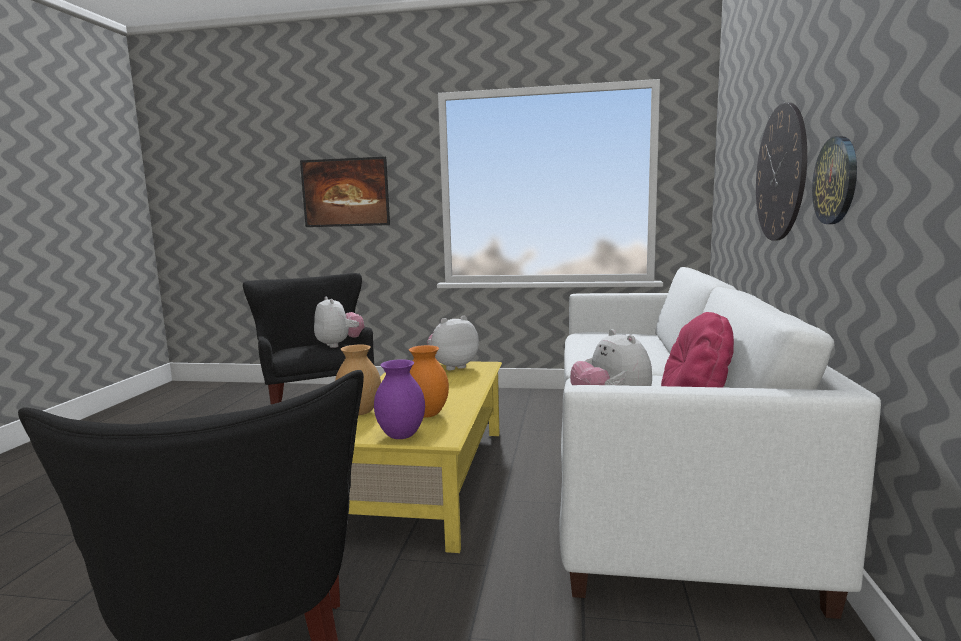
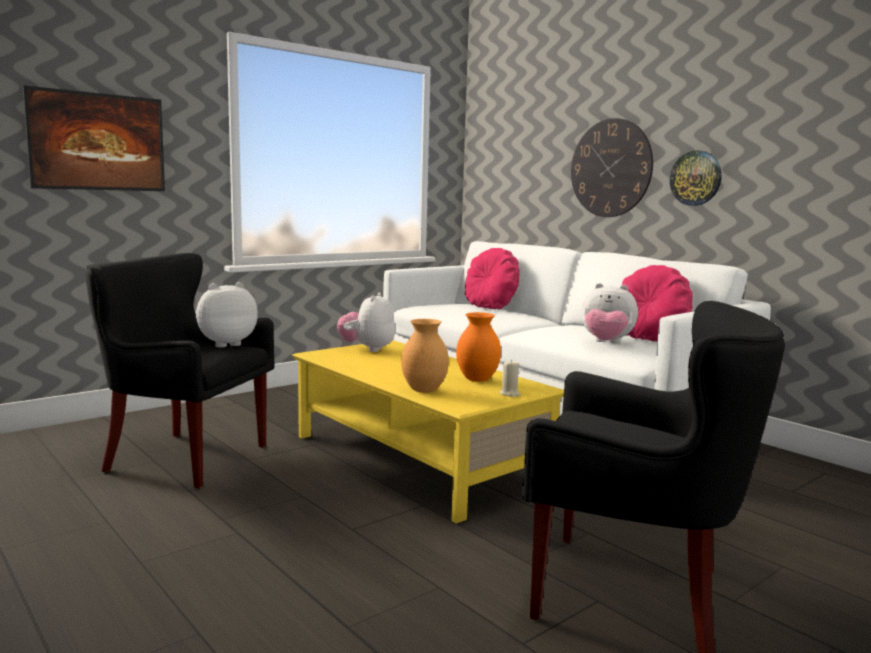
camera: 50 degrees left, 0 degrees up
plush toy [314,296,365,348] -> plush toy turned 45 degrees counterclockwise [195,282,258,348]
purple vase [374,359,425,439] -> beige candle [500,360,521,397]
none -> pink pillow [465,248,520,309]

